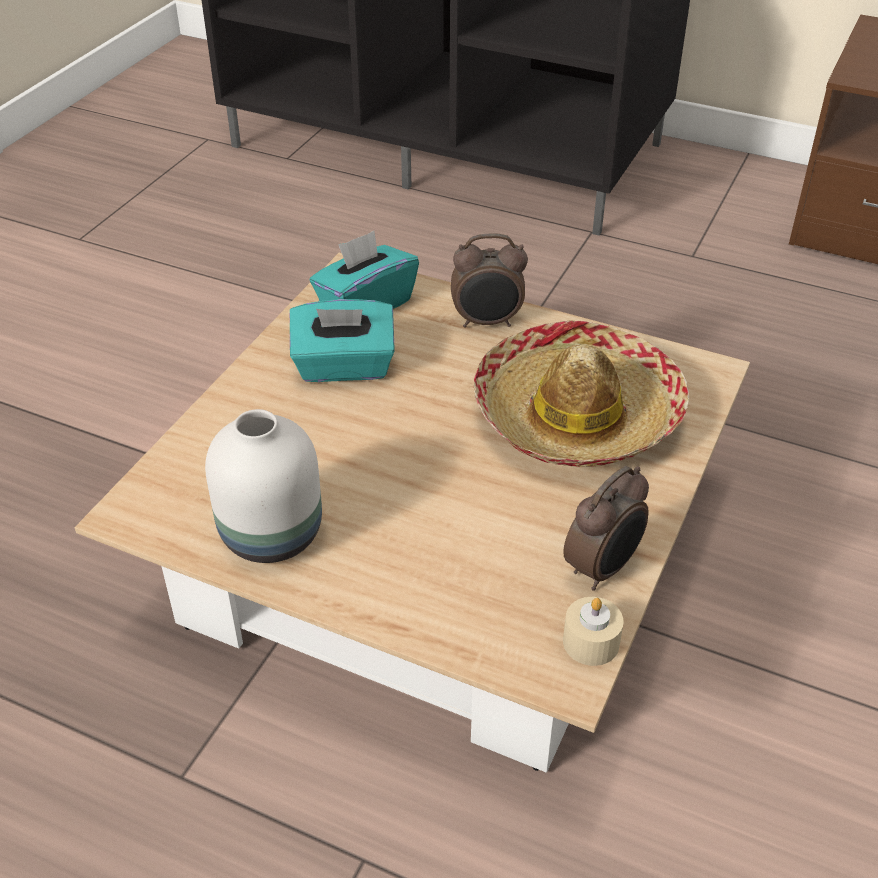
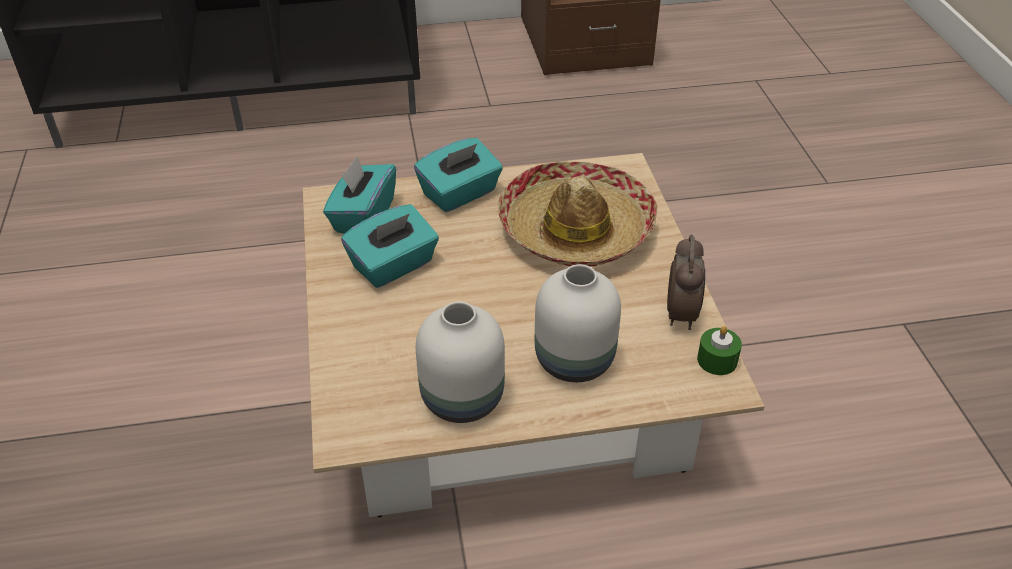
camera: 35 degrees left, 0 degrees up
alarm clock [451,233,528,328] -> turquoise tissue box [414,138,503,212]
beige candle [563,597,624,666] -> green candle [697,326,742,375]
none -> white vase [535,264,621,382]

